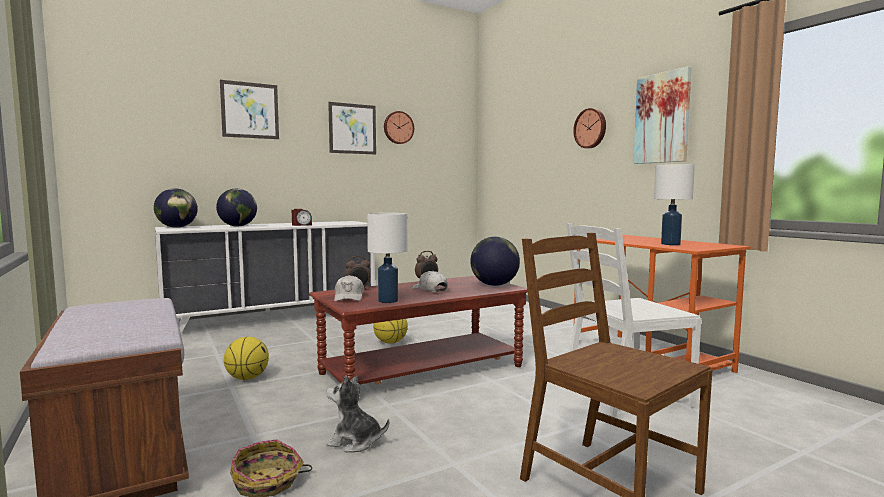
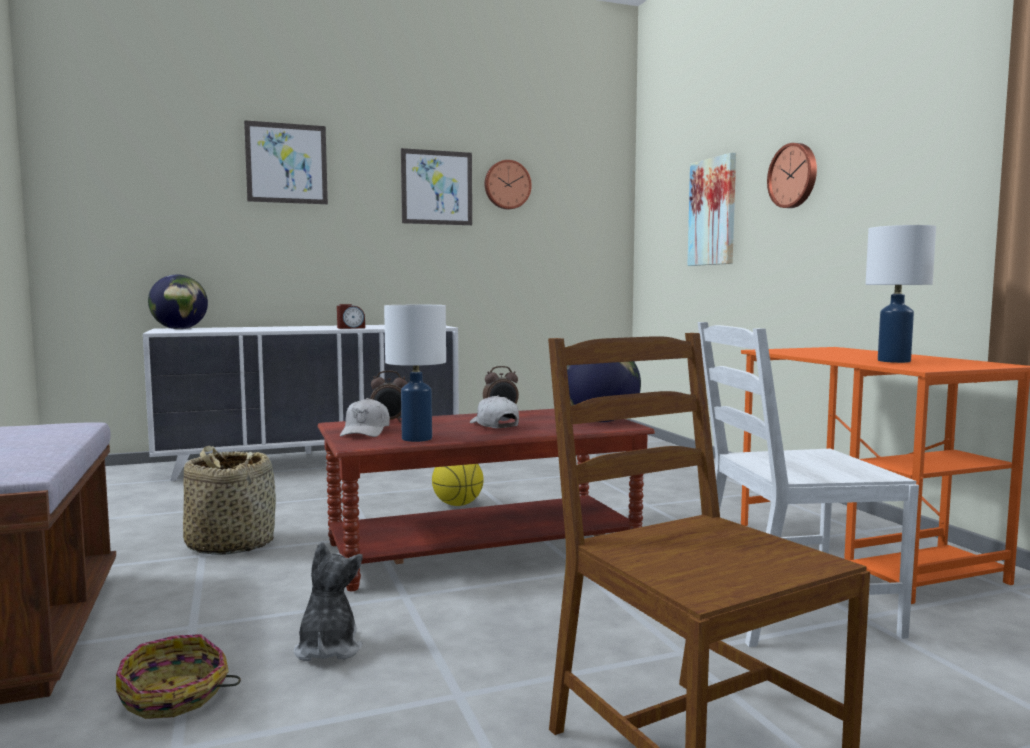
camera: 10 degrees right, 0 degrees up
globe [216,189,257,227] -> none
basketball [224,337,269,380] -> basket [183,446,276,555]
plush toy [326,375,389,452] -> plush toy turned 60 degrees clockwise [294,542,363,661]
picture [634,66,692,164] -> picture moved to [687,153,736,266]

